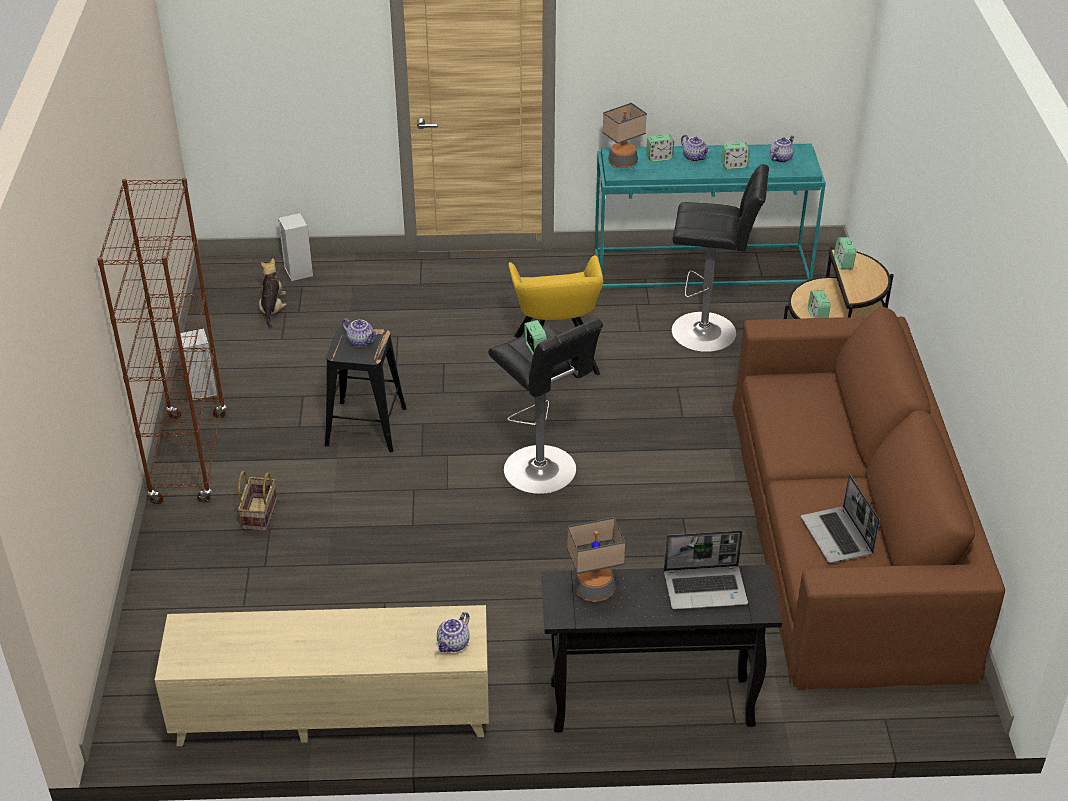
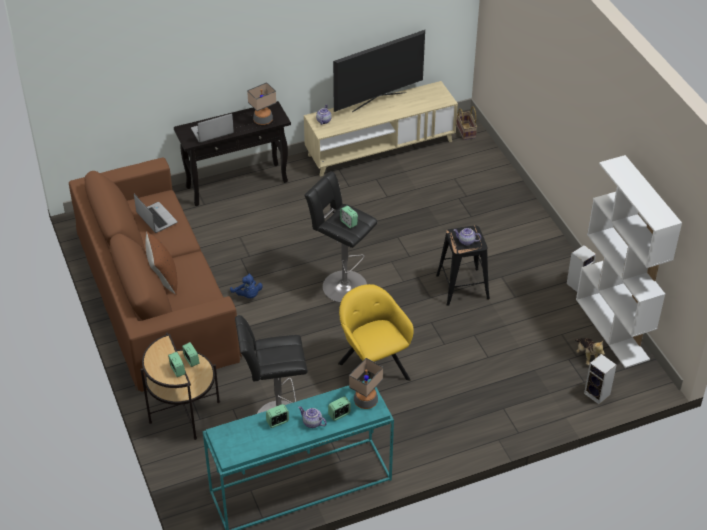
camera: 160 degrees right, 5 degrees up
brown bookcase [97,178,227,504] -> none
basket [238,471,277,531] -> basket moved to [456,106,477,140]
teapot [770,135,795,162] -> none
none -> brown pillow [145,232,177,295]
none -> blue plush toy [230,274,263,298]
none -> television [333,30,425,112]
none -> white bookcase [576,155,682,368]

